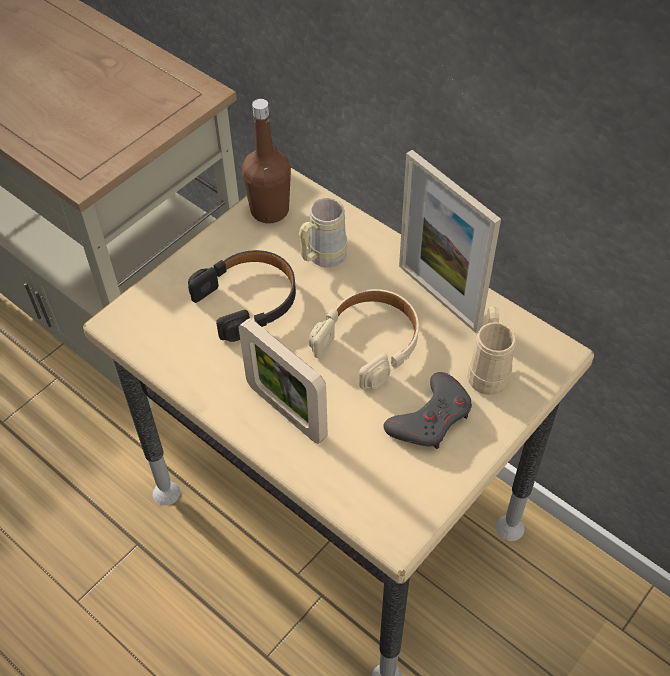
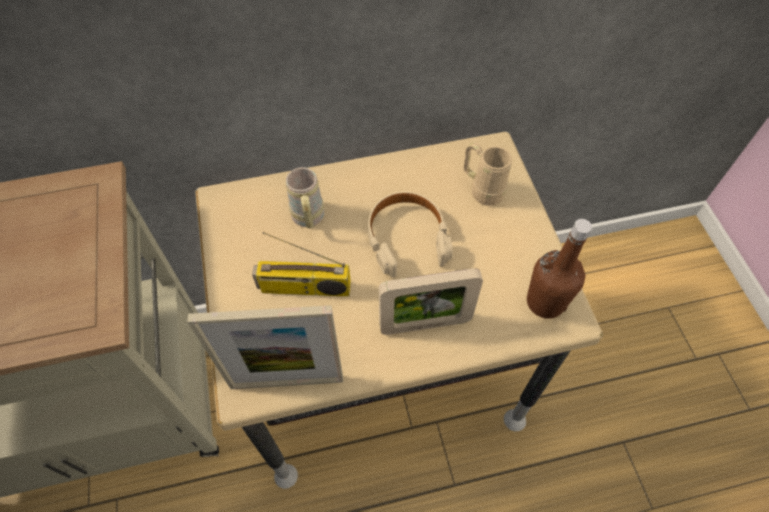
camera: 55 degrees left, 5 degrees up
black headphones [188,250,296,342] -> radio [252,232,351,297]
brown bottle [242,99,291,223] -> brown bottle moved to [527,219,592,319]
grey game controller [383,372,472,449] -> none
picture frame [399,150,501,333] -> picture frame moved to [187,305,343,389]

